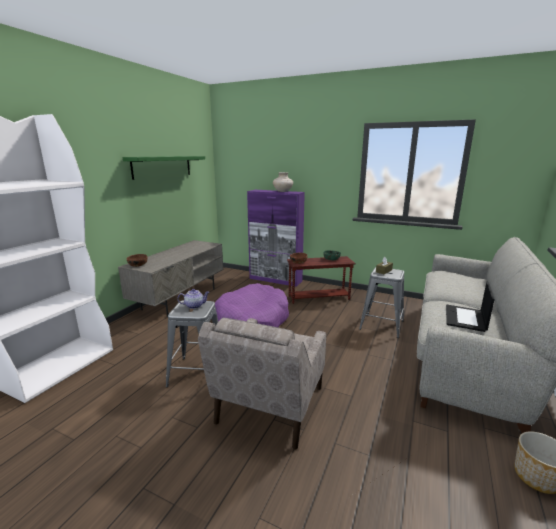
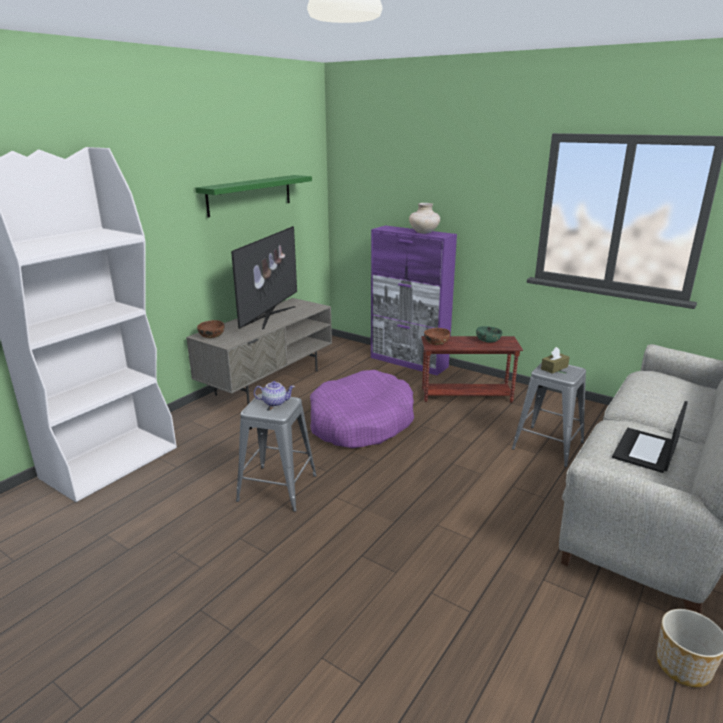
camera: 10 degrees right, 5 degrees up
beige armchair [198,318,326,450] -> none
none -> television [231,226,297,329]

